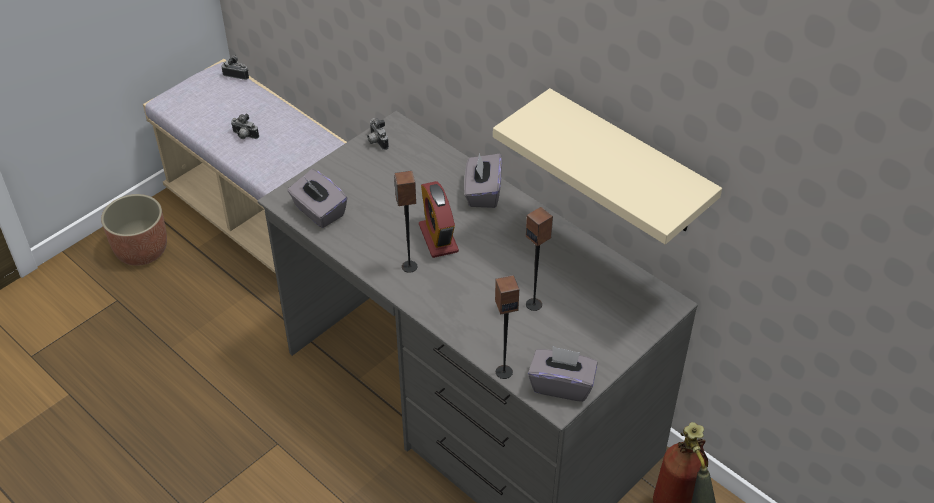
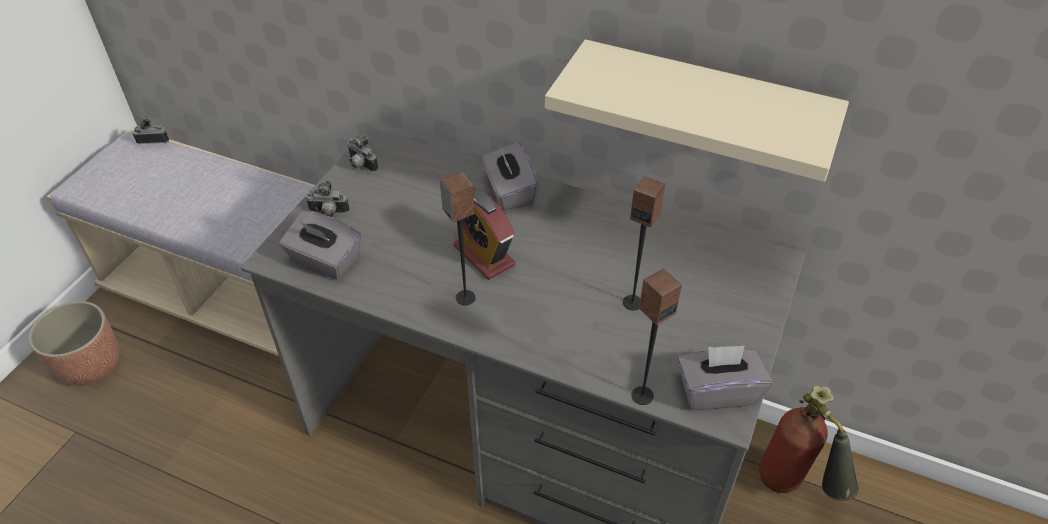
camera: 20 degrees left, 0 degrees up
camera [231,113,259,139] -> camera moved to [306,181,350,217]

